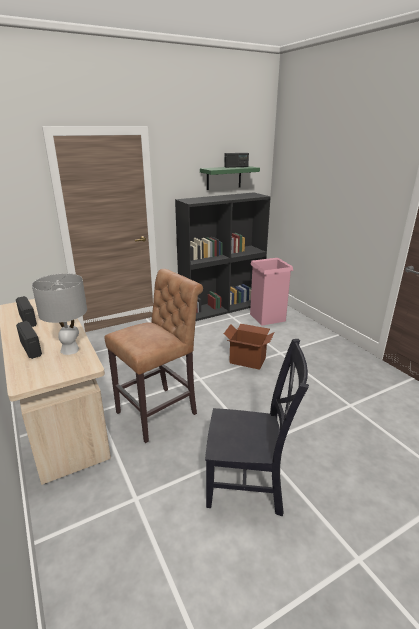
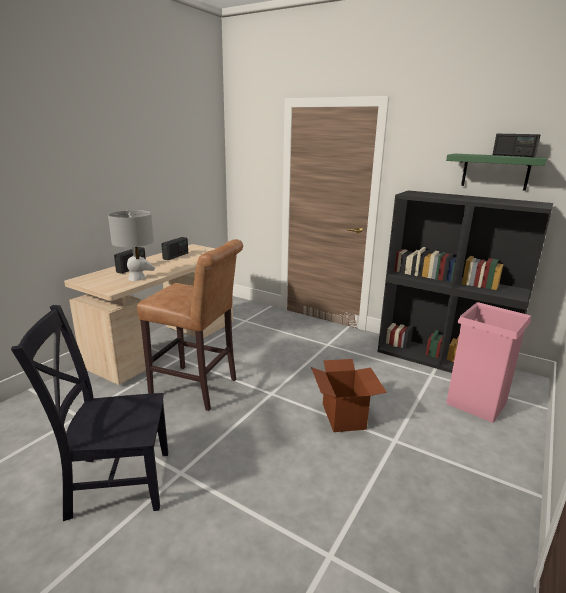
camera: 60 degrees right, 5 degrees down
black chair [205,339,309,516] -> black chair turned 105 degrees clockwise [11,305,168,521]

